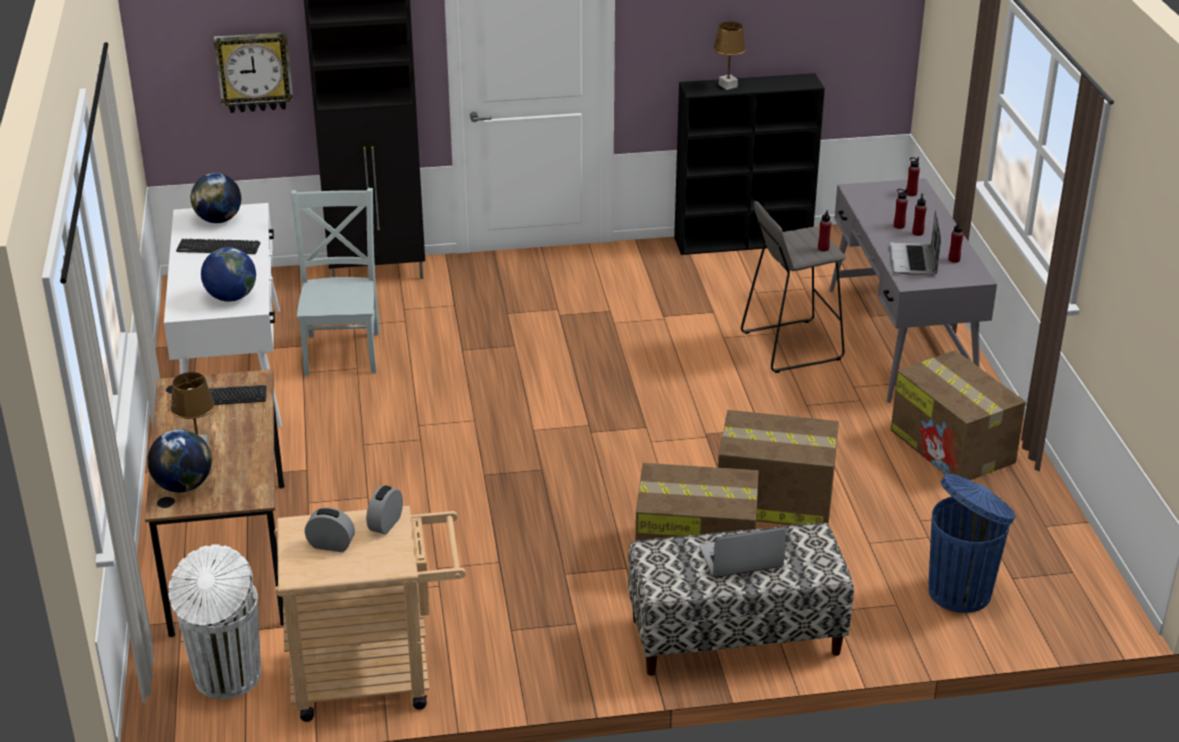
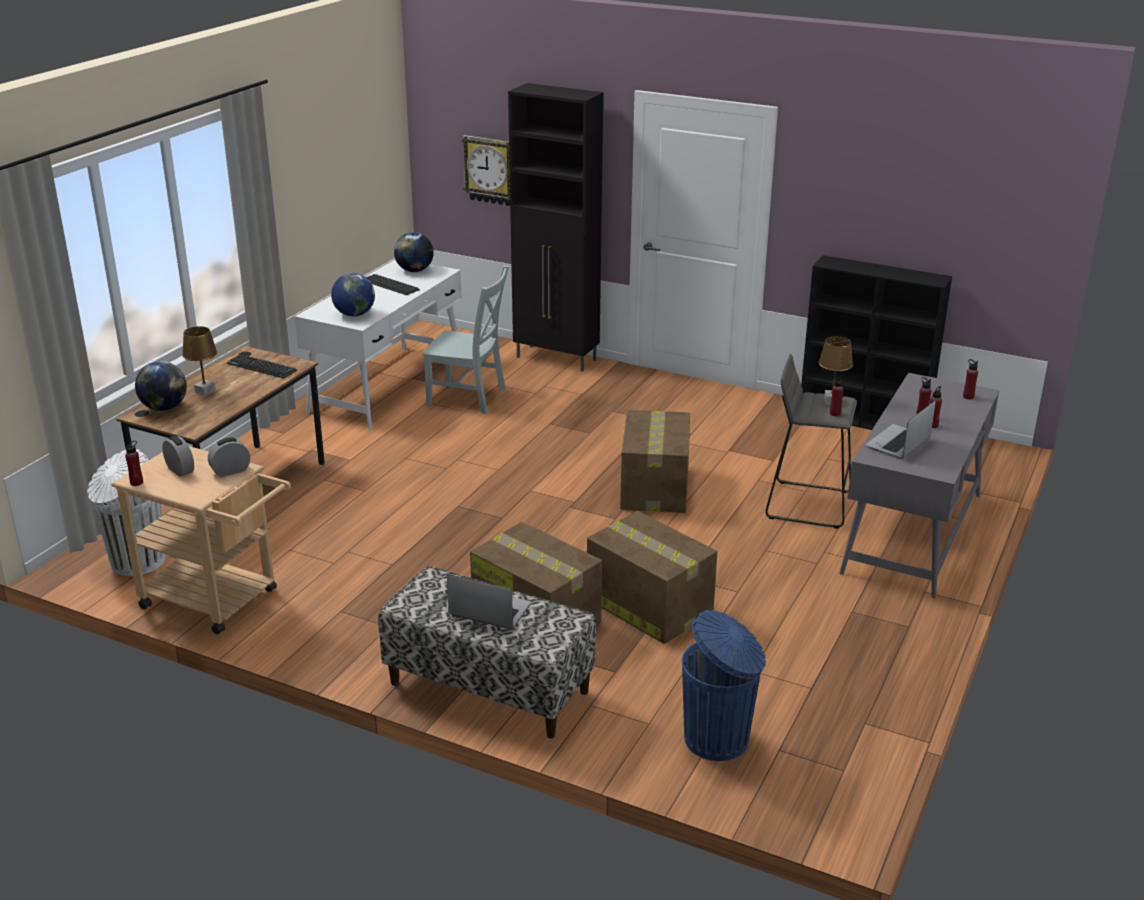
camera: 35 degrees right, 5 degrees down
grey chair [291,188,380,376] -> grey chair turned 75 degrees clockwise [423,266,509,414]
brown table lamp [713,22,746,90] -> brown table lamp moved to [819,336,853,405]
cardboard box [891,350,1026,480] -> cardboard box moved to [620,410,690,513]
red bottle [948,220,963,263] -> red bottle moved to [125,440,143,486]

